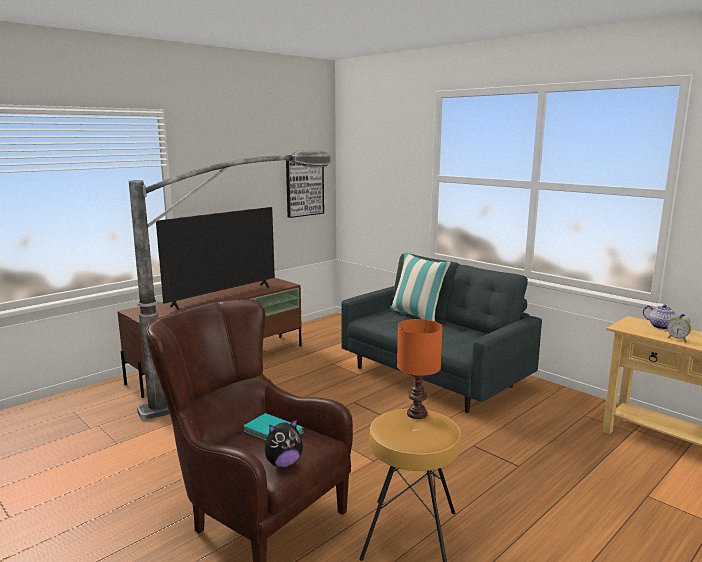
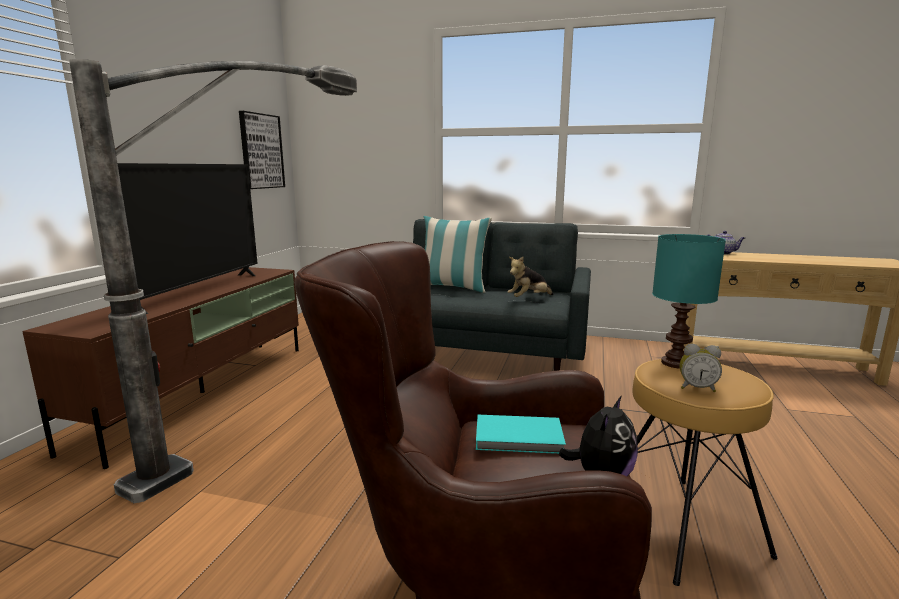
camera: 30 degrees left, 0 degrees up
orange table lamp [397,319,443,419] -> turquoise table lamp [652,234,726,369]
alarm clock [668,314,691,342] -> alarm clock moved to [680,344,722,392]
none -> plush toy [507,257,554,297]

